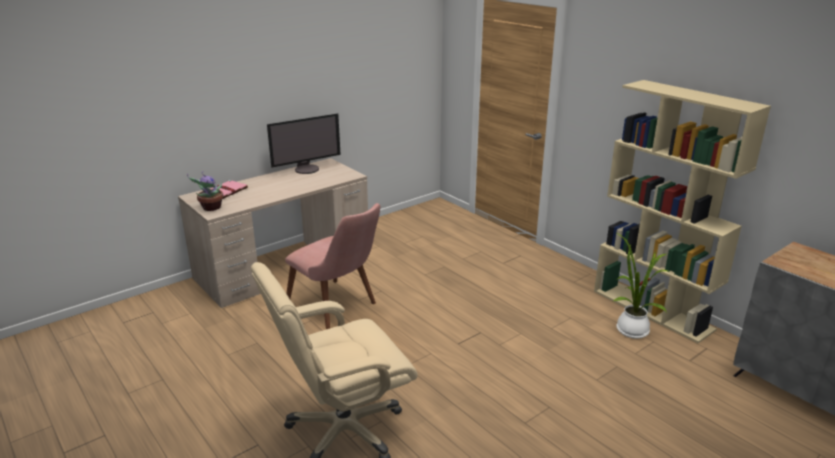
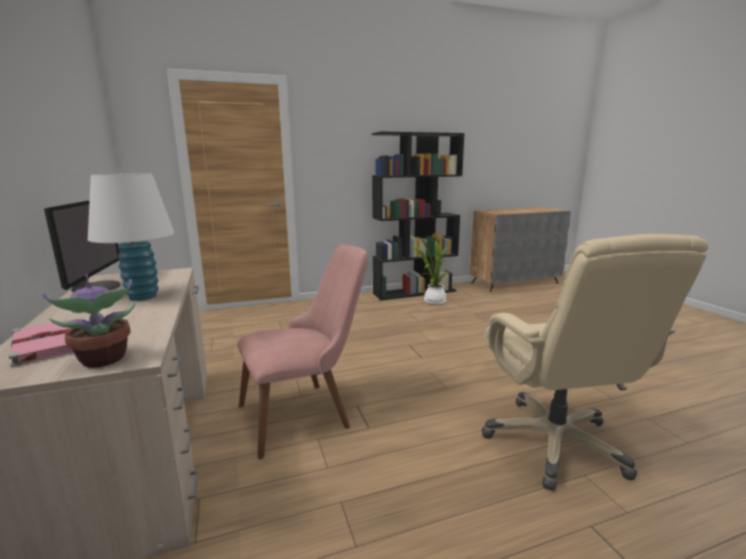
camera: 70 degrees left, 10 degrees down
beige bookcase [594,80,771,343] -> black bookcase [372,131,465,300]
none -> white table lamp [88,174,174,301]

